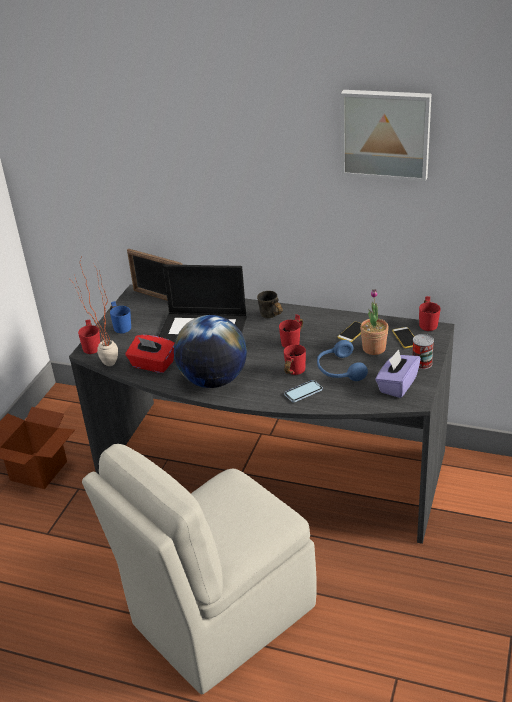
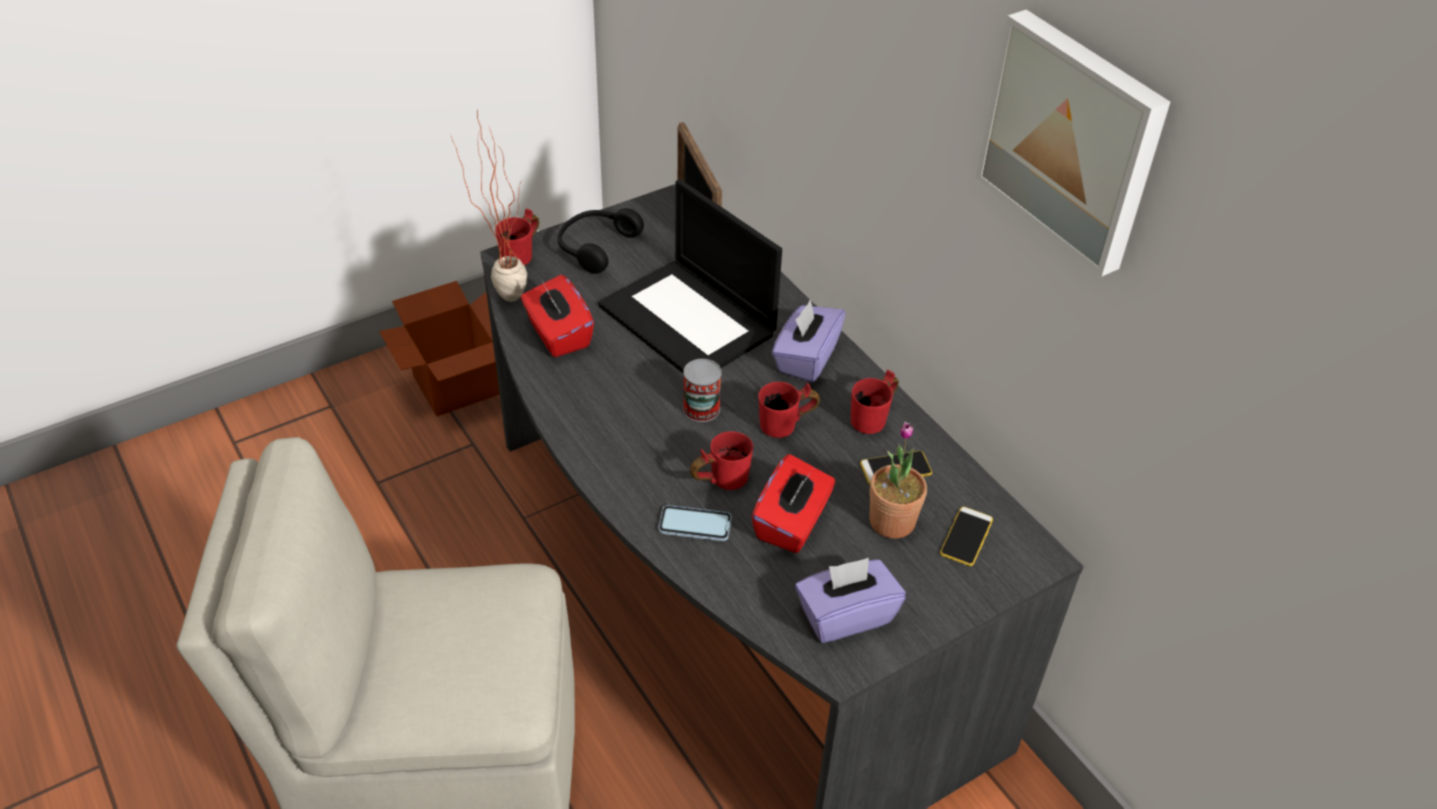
camera: 35 degrees right, 10 degrees up
blue mug [110,301,131,334] -> black headphones [558,208,644,274]
globe [174,315,247,388] -> none
grey mug [257,291,283,318] -> purple tissue box [772,299,846,382]
blue headphones [317,340,368,381] -> red tissue box [752,454,835,553]
can [412,334,434,369] -> can moved to [683,359,722,422]
red mug [419,296,441,331] -> red mug moved to [851,370,899,434]

